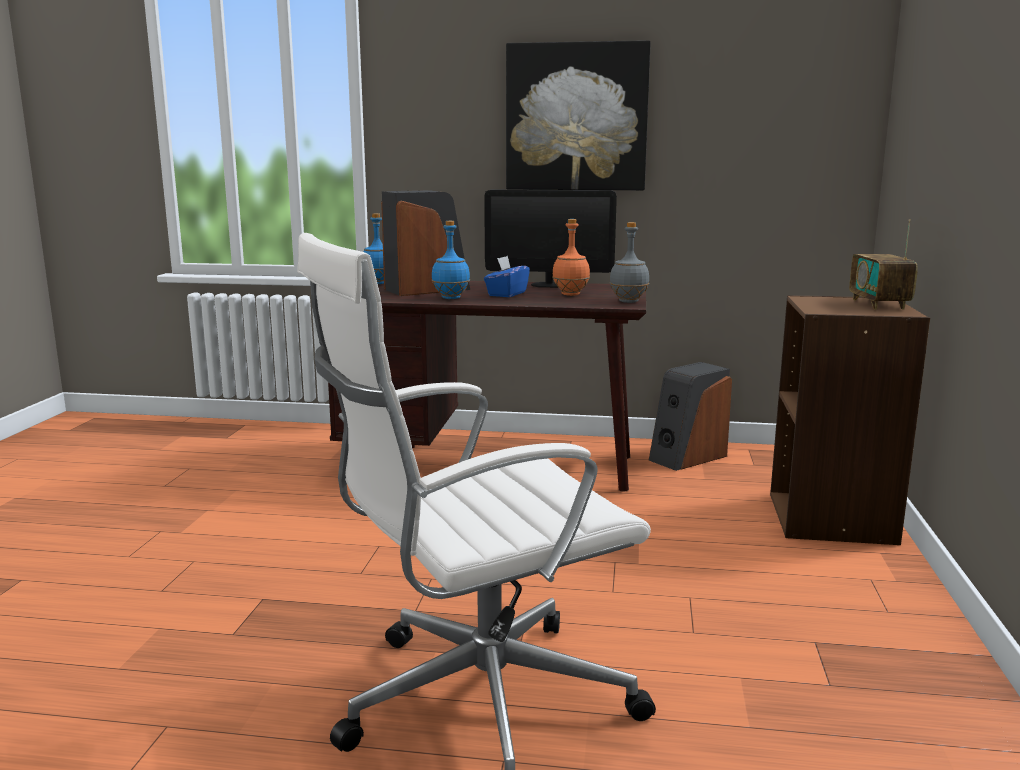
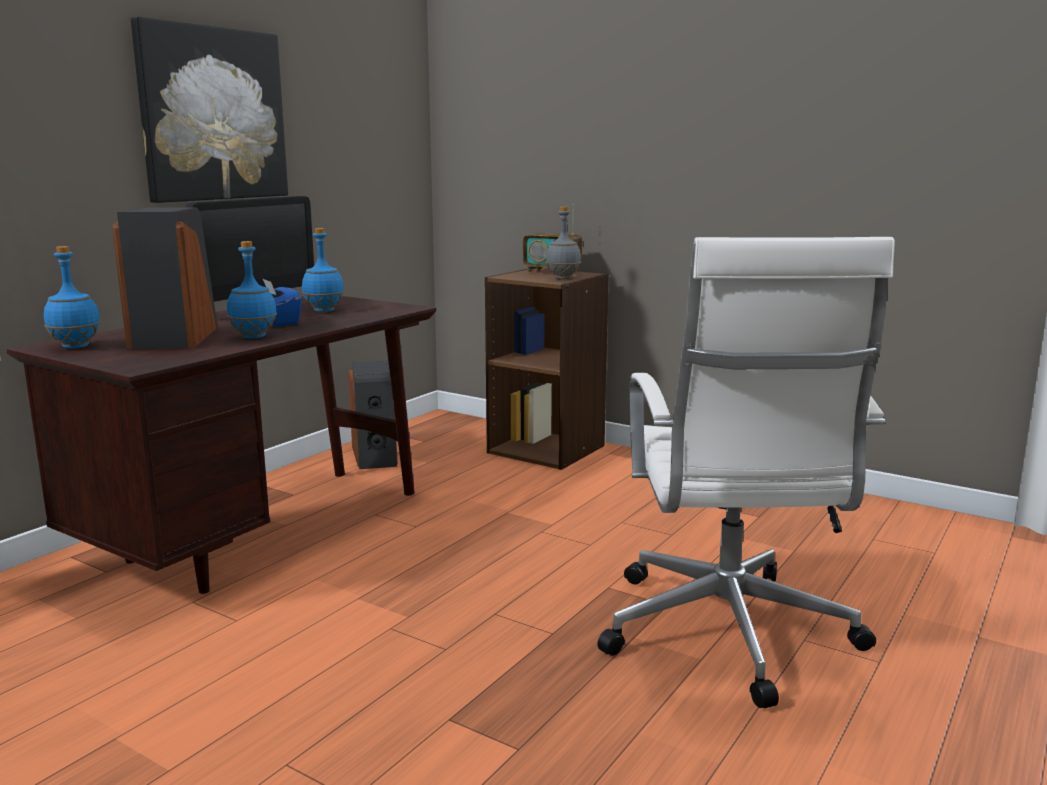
camera: 65 degrees left, 0 degrees up
orange bottle [552,219,590,296] -> blue bottle [302,228,344,312]
grey bottle [610,222,649,303] -> grey bottle moved to [546,207,581,280]

